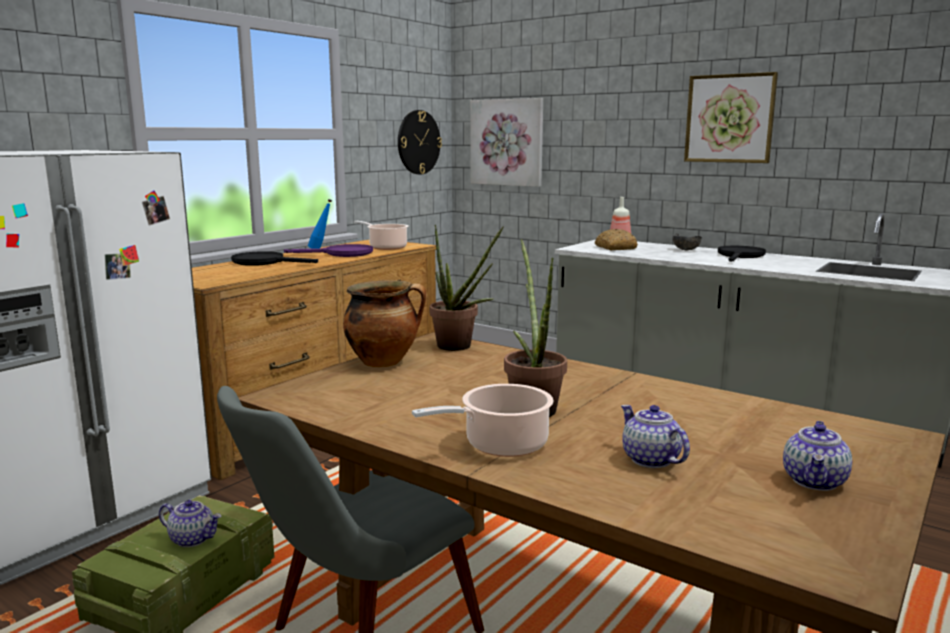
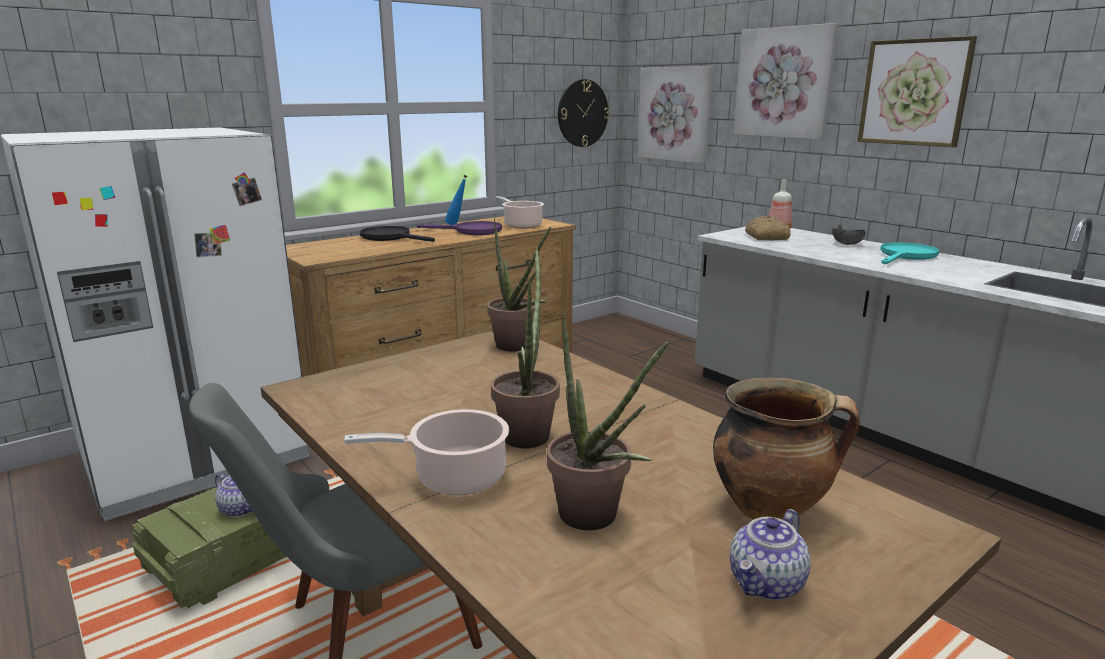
camera: 15 degrees right, 5 degrees up
cooking pot [343,280,426,367] -> cooking pot moved to [713,377,860,520]
teapot [621,405,690,468] -> potted plant [547,309,668,530]
black frying pan [718,246,766,262] -> turquoise frying pan [880,242,940,264]
none -> picture [734,23,839,139]

